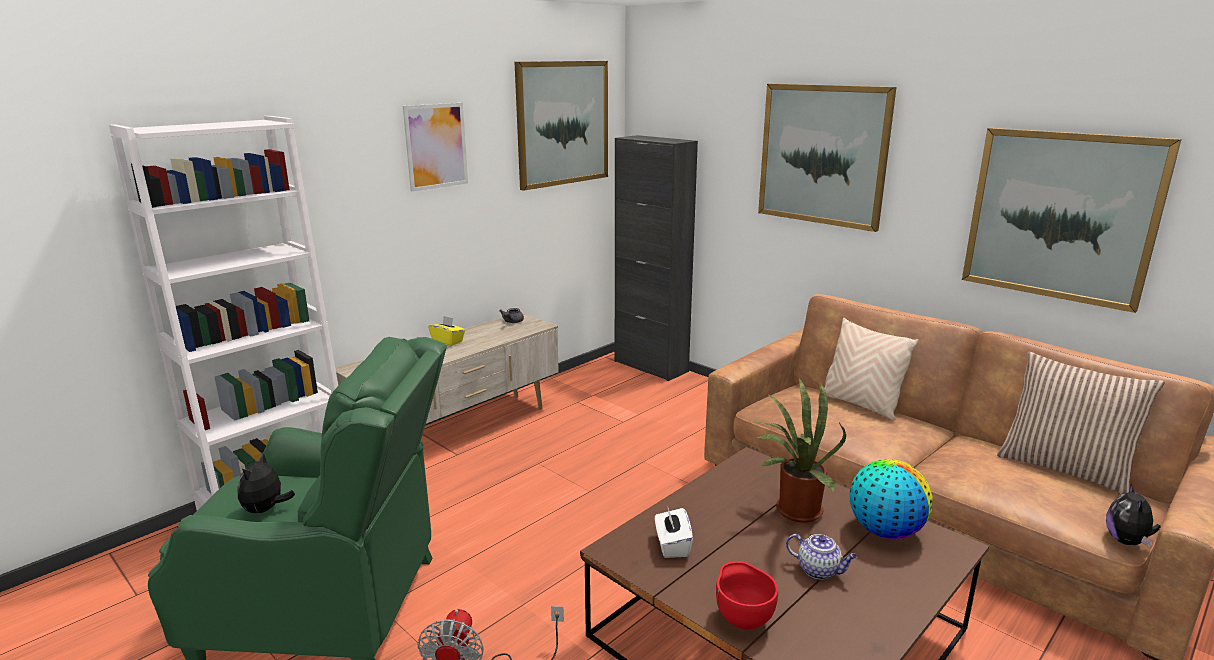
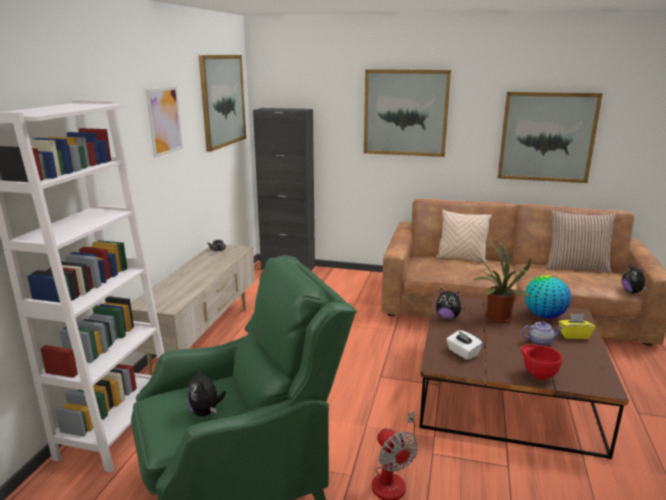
camera: 30 degrees left, 0 degrees up
yellow tissue box [428,316,465,346] -> yellow tissue box moved to [559,313,595,339]
none -> plush toy [436,289,465,319]

